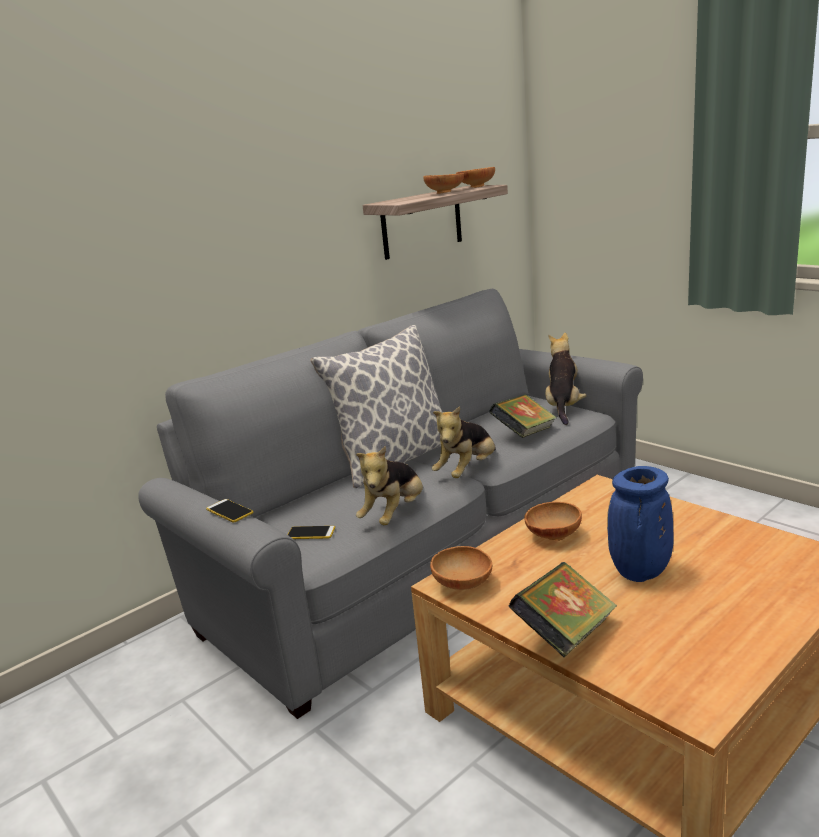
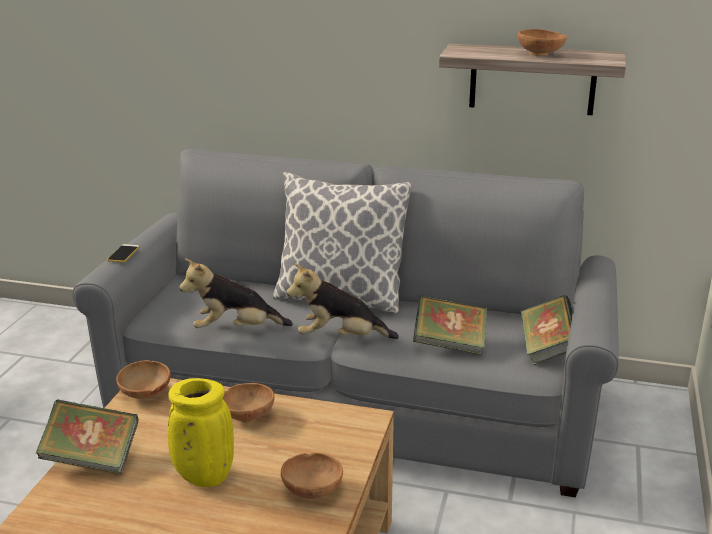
camera: 55 degrees right, 5 degrees up
phone [288,526,335,539] -> none
brown bowl [456,167,495,188] -> brown bowl moved to [281,453,343,499]
plush toy [545,333,587,425] -> book [521,295,572,365]
blue vase [607,466,674,582] -> yellow vase [167,378,234,487]

